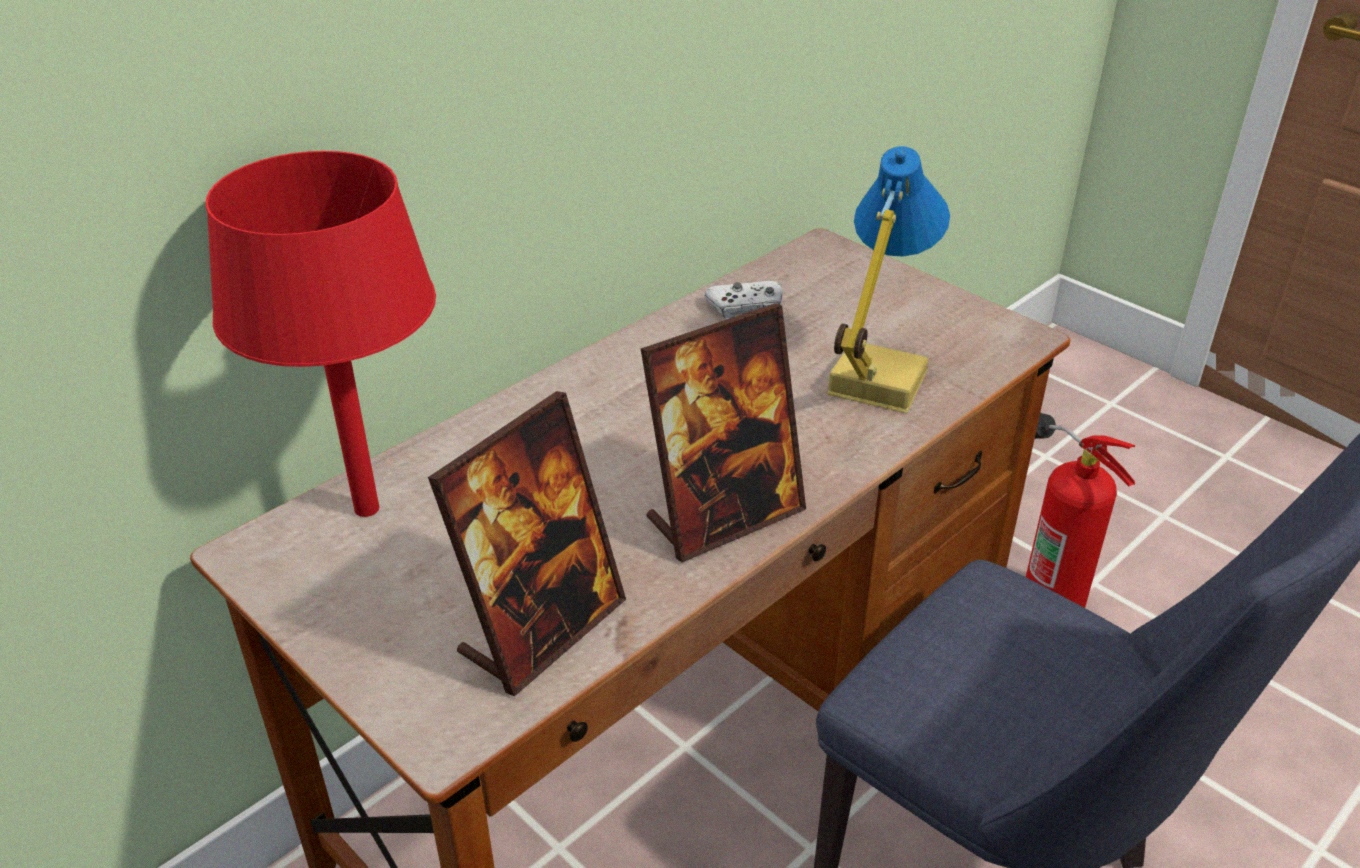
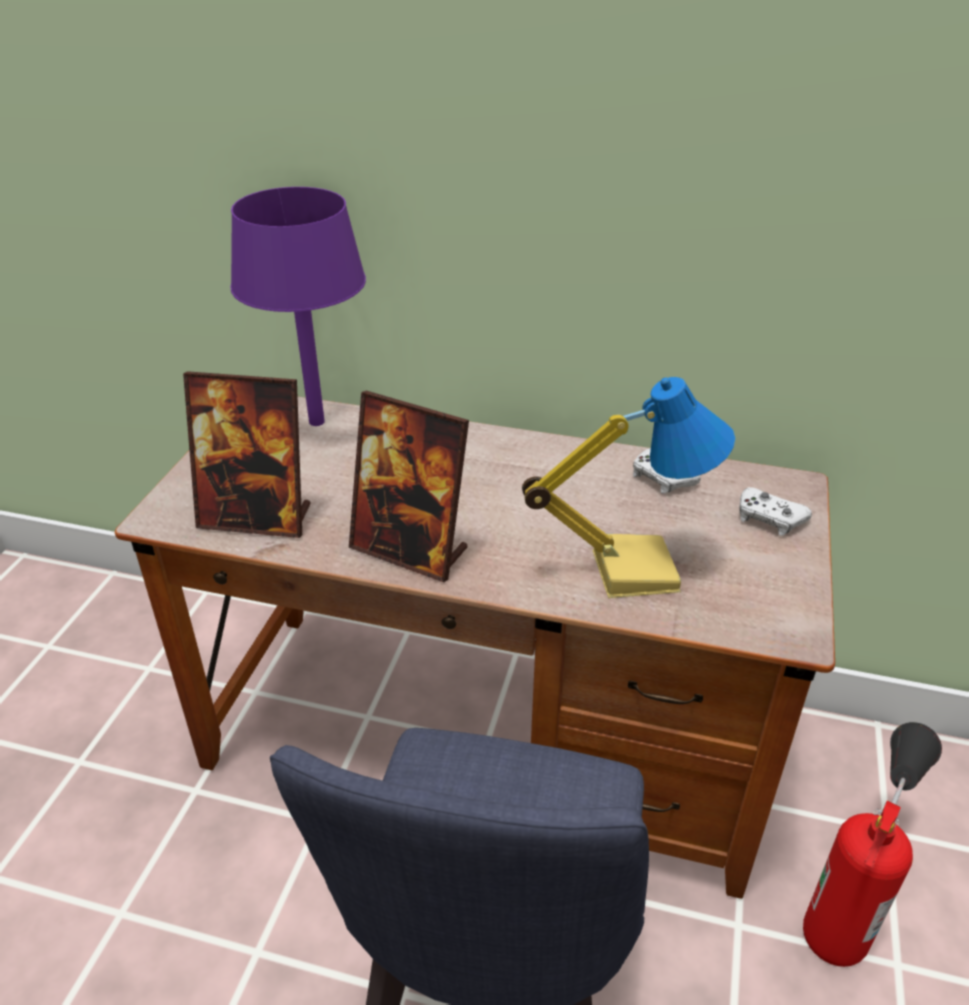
camera: 60 degrees right, 0 degrees up
red table lamp [206,151,436,517] -> purple table lamp [230,187,366,426]
none -> white game controller [739,487,812,536]

